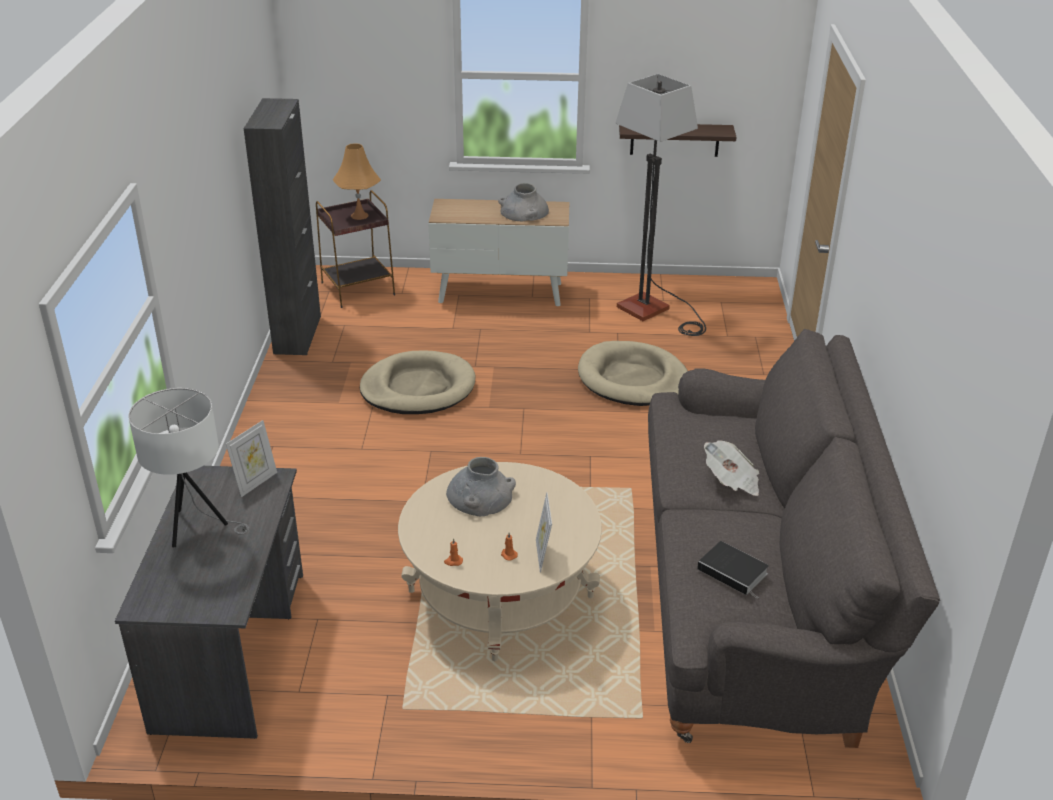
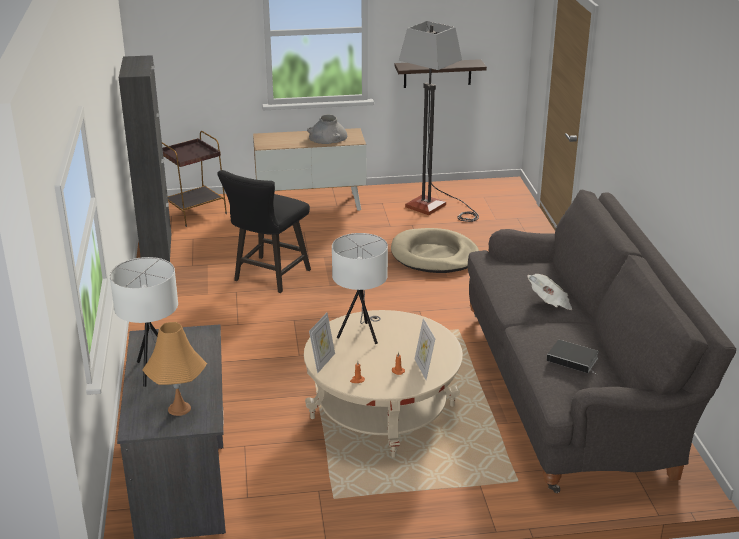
camera: 10 degrees left, 5 degrees down
picture frame [226,420,277,497] -> picture frame moved to [309,313,335,373]
orange table lamp [333,144,381,220] -> orange table lamp moved to [142,322,207,416]
beige dog bed [360,351,476,414] -> black stool [217,170,311,293]
grey vase [446,457,516,516] -> white table lamp [332,233,388,344]

